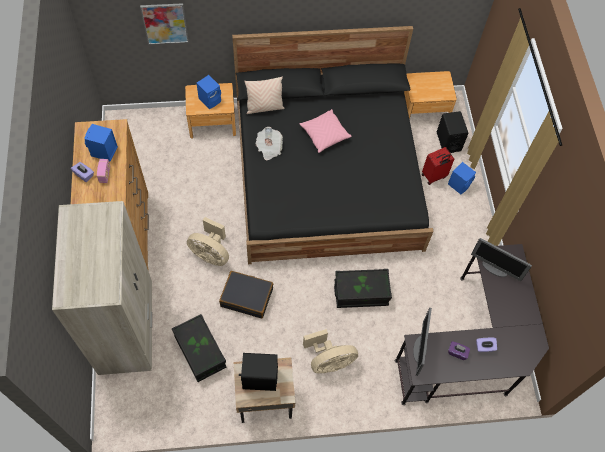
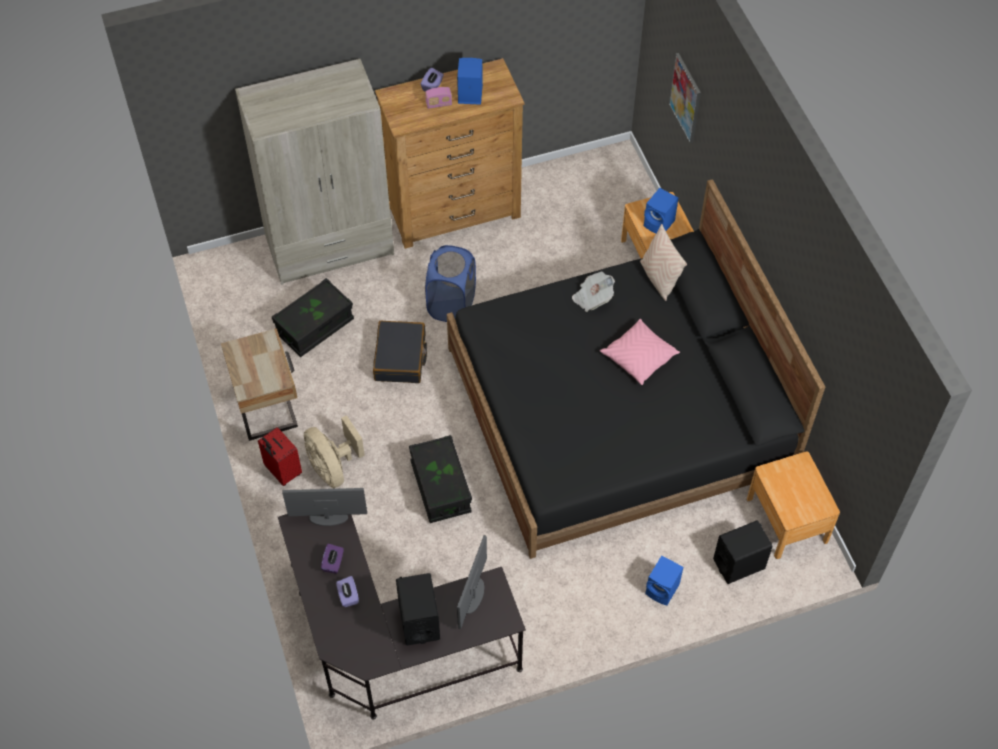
camera: 80 degrees right, 5 degrees down
beige fan [187,217,229,266] -> blue laundry basket [425,245,476,322]
black speaker [239,353,278,391] -> black speaker moved to [396,573,440,645]
red suitcase [422,147,454,185] -> red suitcase moved to [258,427,302,486]

